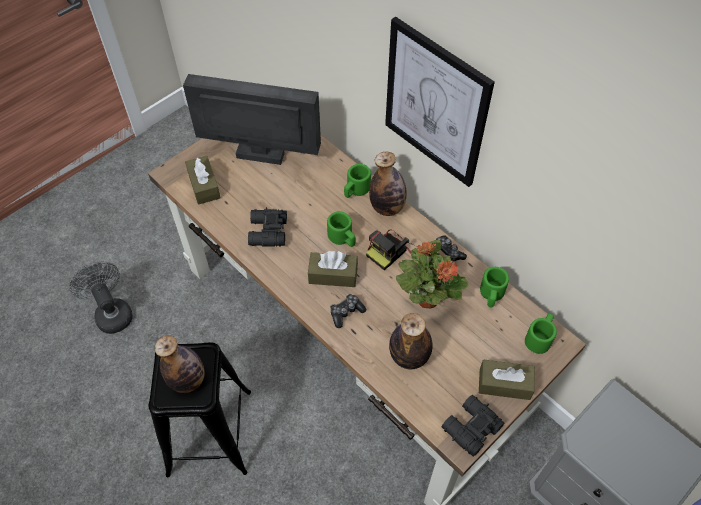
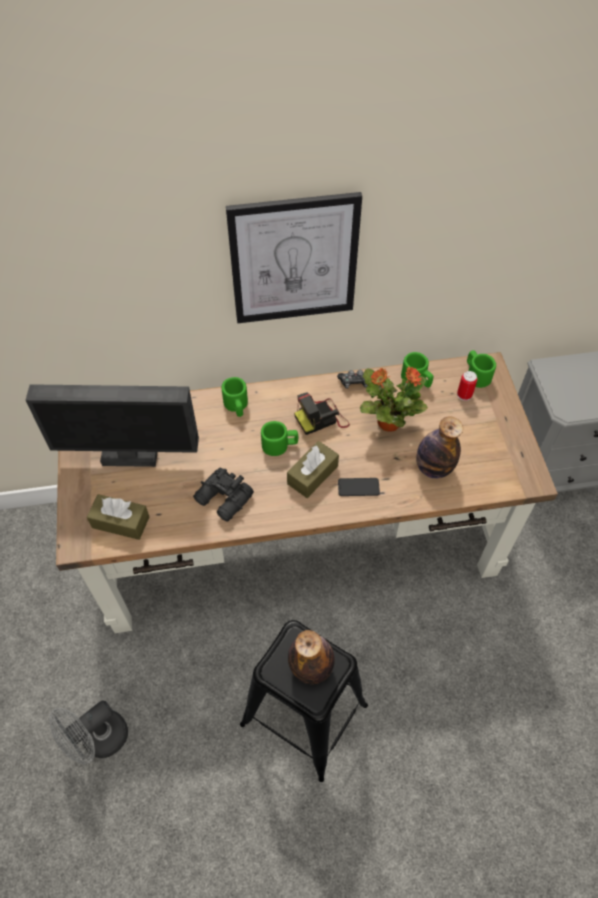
camera: 55 degrees left, 0 degrees up
grey fan [69,261,133,334] -> grey fan turned 45 degrees counterclockwise [49,700,128,764]
monitor [183,74,321,165] -> monitor turned 135 degrees counterclockwise [26,384,199,467]
game controller [330,294,366,328] -> phone [338,478,380,496]
camera [366,229,416,270] -> camera turned 75 degrees clockwise [294,392,350,435]
bottle [369,152,407,216] -> none
black binoculars [442,395,504,457] -> none
brown tissue box [479,359,535,400] -> none
none -> can [457,371,477,401]

